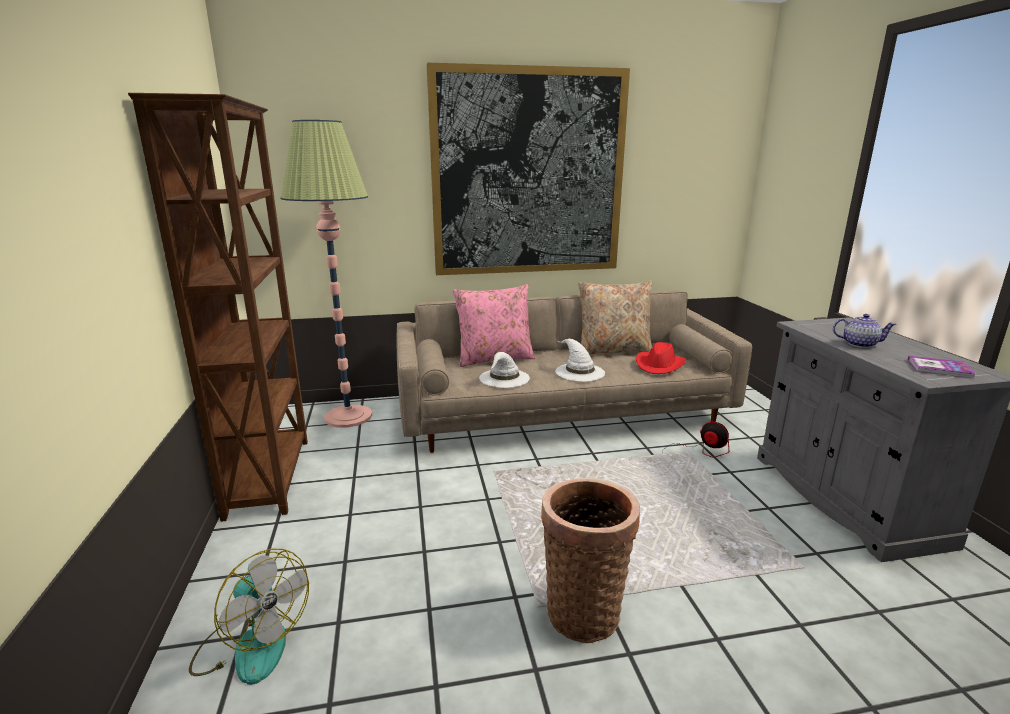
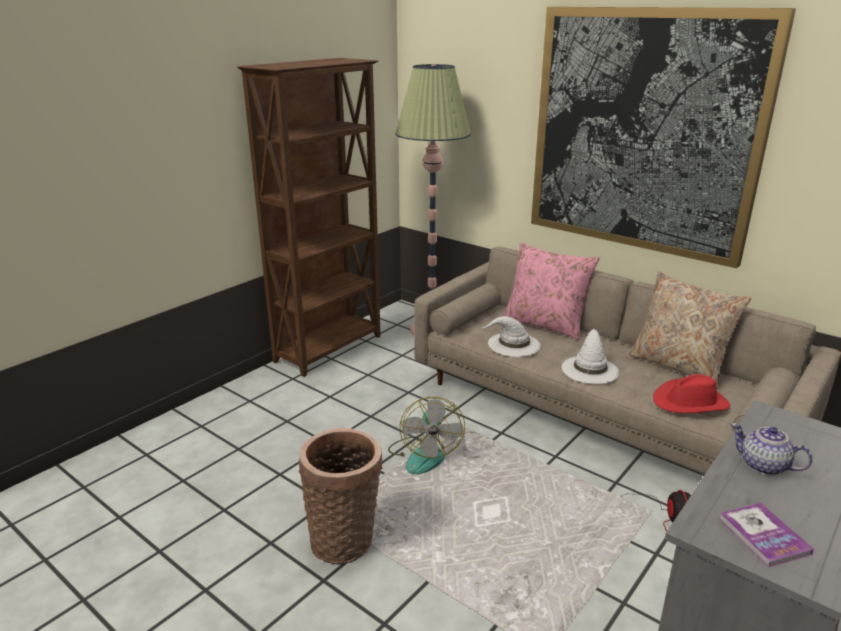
camera: 50 degrees right, 5 degrees up
fan [189,549,309,685] -> fan moved to [388,397,465,474]
teapot [833,314,897,348] -> teapot turned 150 degrees clockwise [731,423,812,475]

